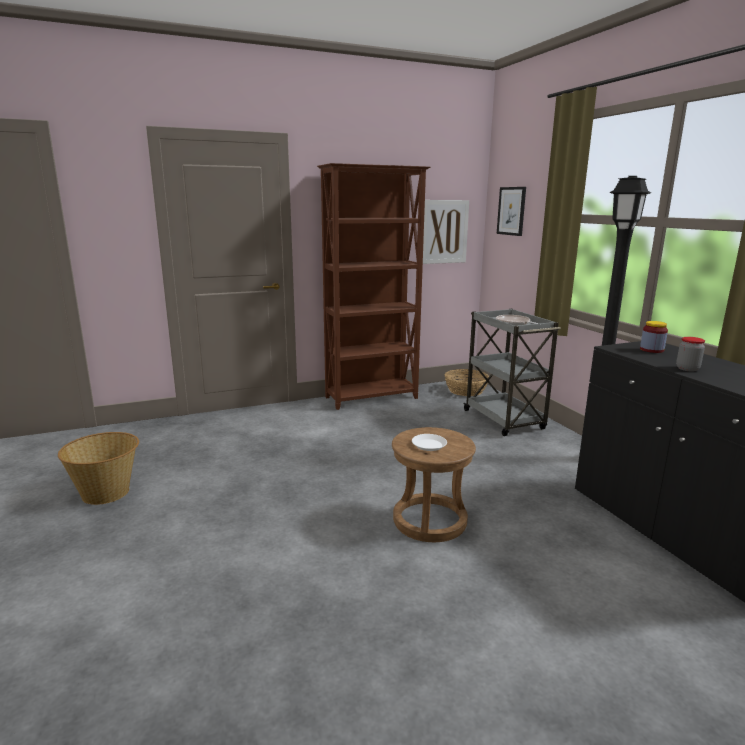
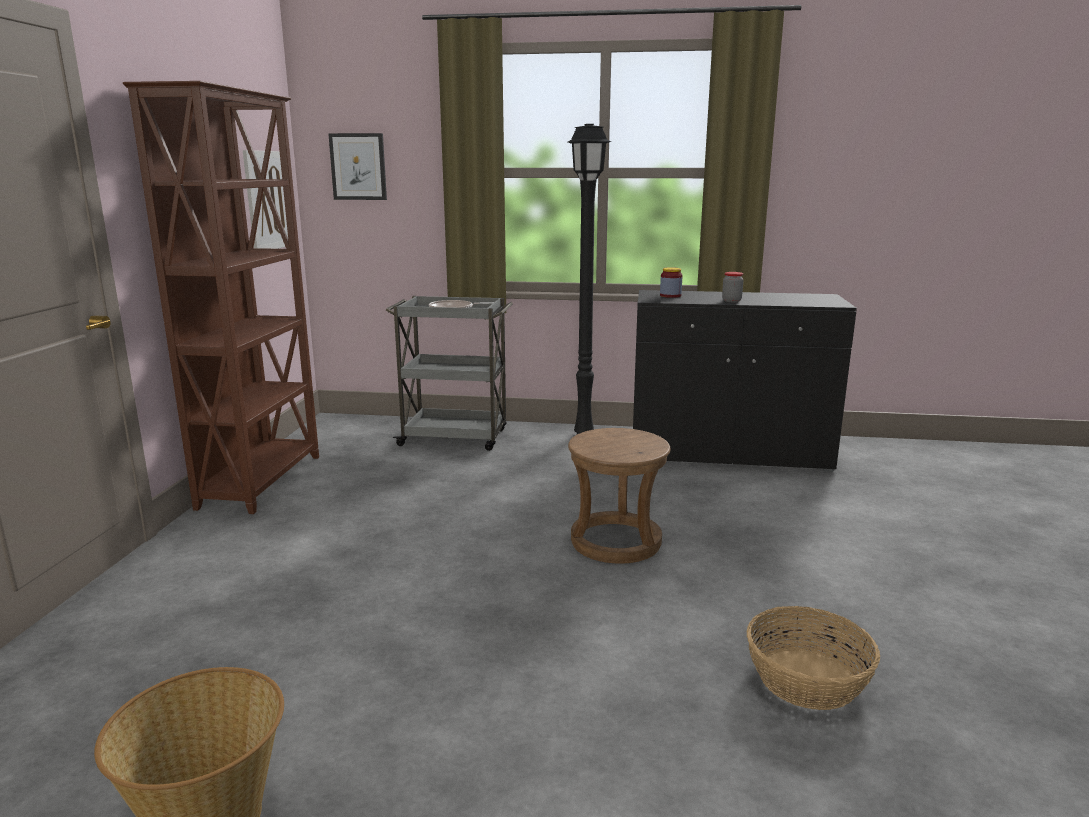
camera: 60 degrees left, 0 degrees up
white plate [412,434,447,451] -> none
basket [444,369,489,396] -> basket moved to [747,606,880,710]

